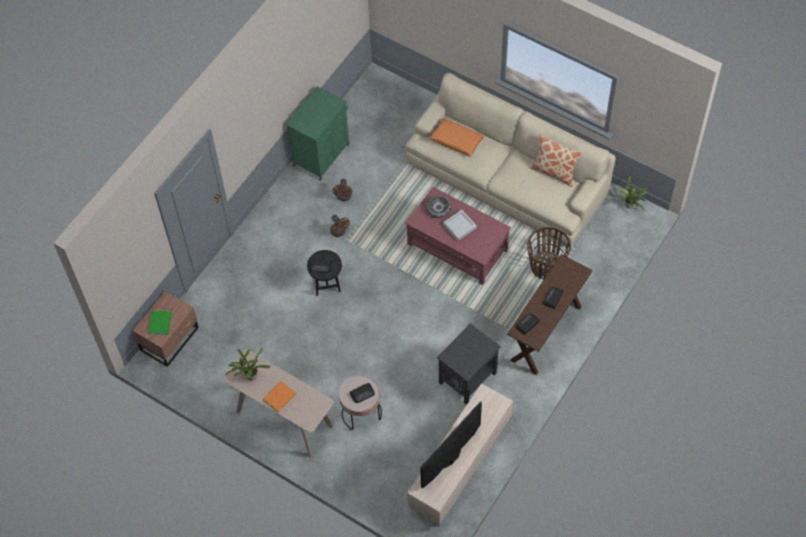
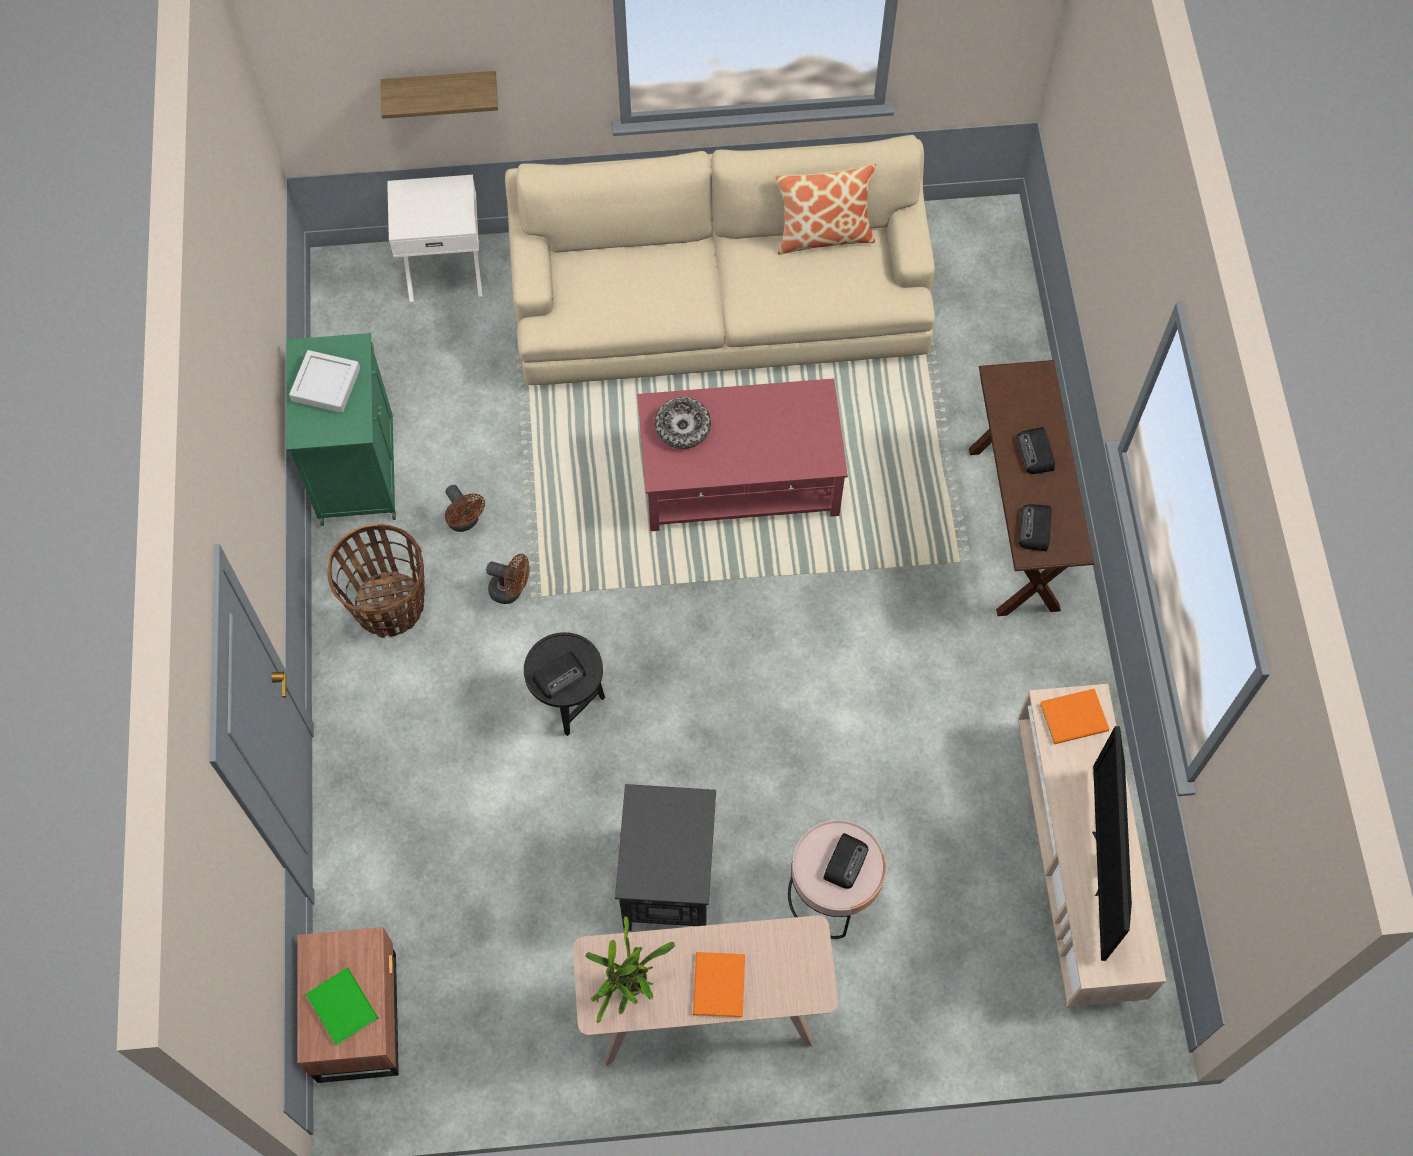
camera: 40 degrees left, 5 degrees up
orange pillow [430,118,484,157] -> none
black side table [437,323,501,405] -> black side table moved to [615,784,716,931]
grey tray [443,210,477,241] -> grey tray moved to [289,350,360,413]
basket [527,226,571,279] -> basket moved to [327,524,425,638]
potted plant [613,176,647,211] -> none
none -> shelf [380,71,498,119]
none -> white nightstand [387,175,483,302]
none -> orange book [1040,688,1109,744]

